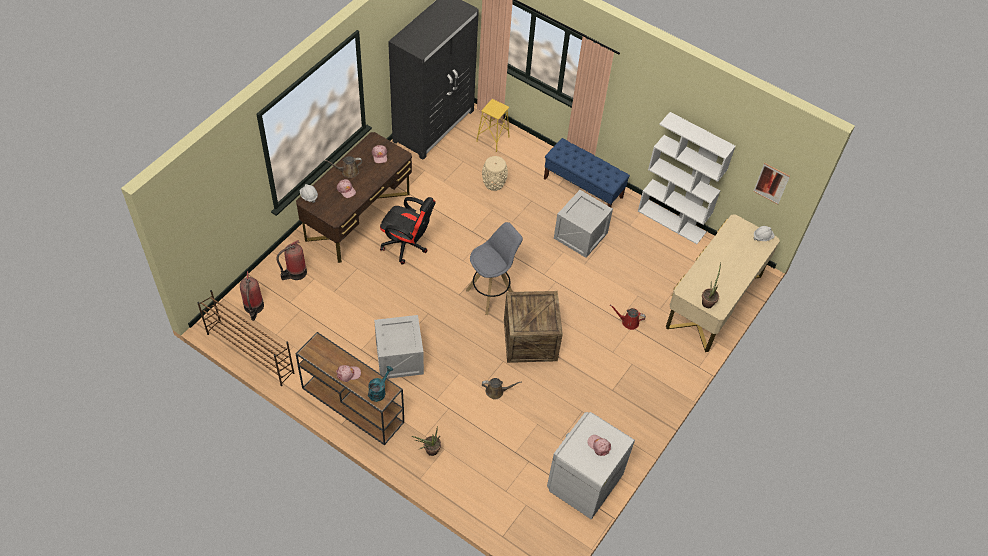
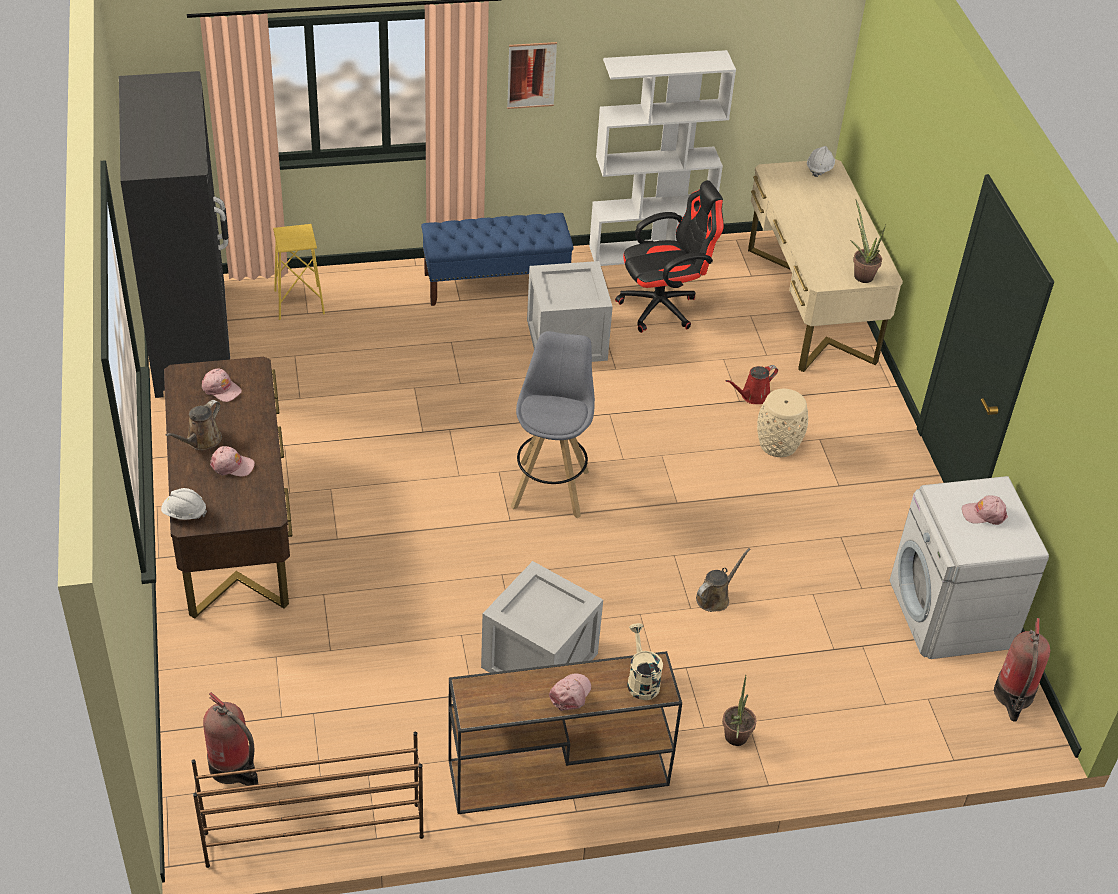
camera: 45 degrees left, 10 degrees down
fire extinguisher [276,240,307,280] -> fire extinguisher moved to [994,618,1050,722]
turquoise watering can [368,366,393,402] -> beige watering can [627,623,663,700]
black office chair [380,197,436,265] -> black office chair moved to [615,180,724,333]
beige stool [482,156,508,191] -> beige stool moved to [757,389,808,457]
crate [504,291,563,363] -> none
picture [753,163,790,204] -> picture moved to [507,42,557,109]

